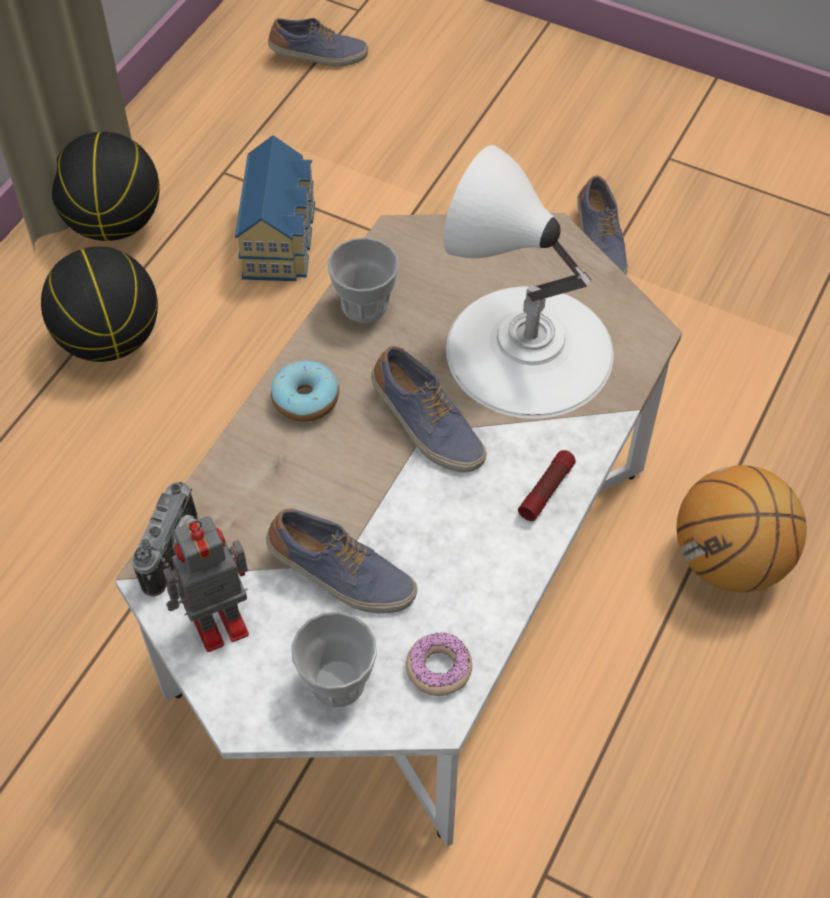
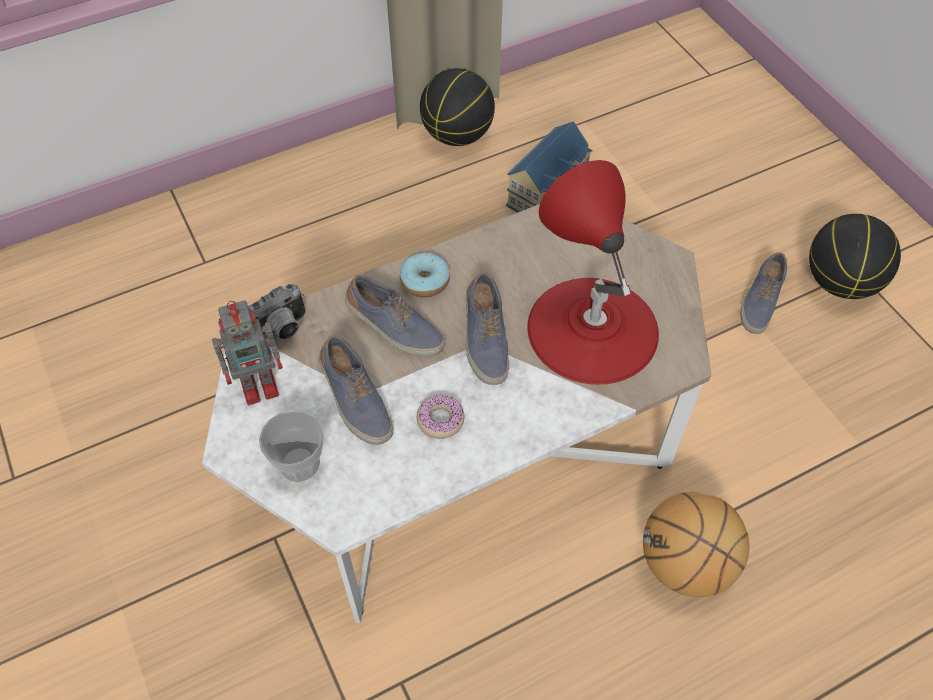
camera: 35 degrees right, 0 degrees up
basketball [41,247,158,362] -> basketball moved to [809,214,901,299]
toy robot [163,516,249,652] -> toy robot turned 150 degrees clockwise [212,301,283,405]
shoe [268,18,368,66] -> shoe moved to [345,275,446,357]
cup [327,238,399,323] -> none
donut [406,632,472,696] -> donut moved to [417,395,464,439]
white table lamp [443,145,613,419] -> red table lamp [527,160,659,385]
flashlight [518,450,576,521] -> none

